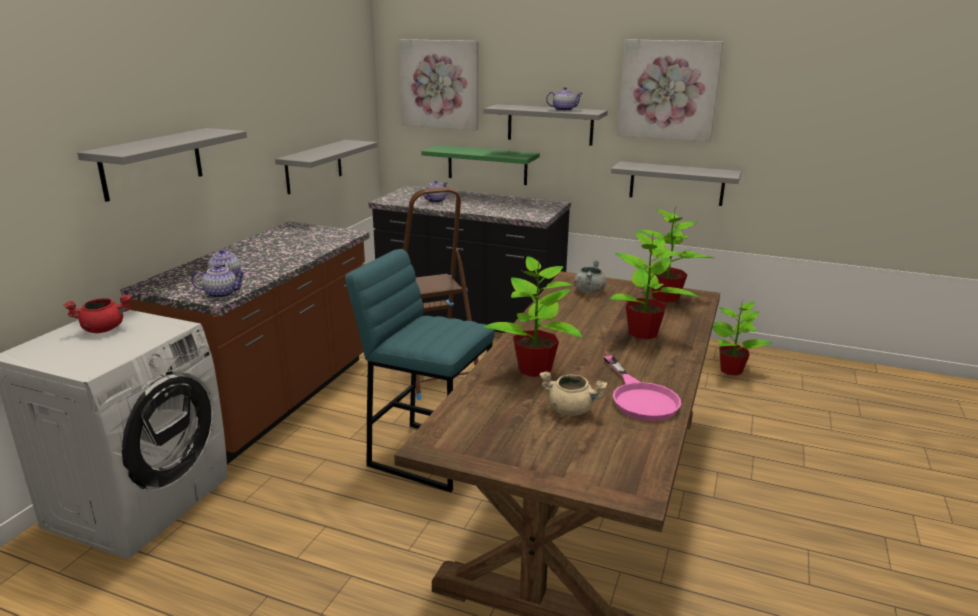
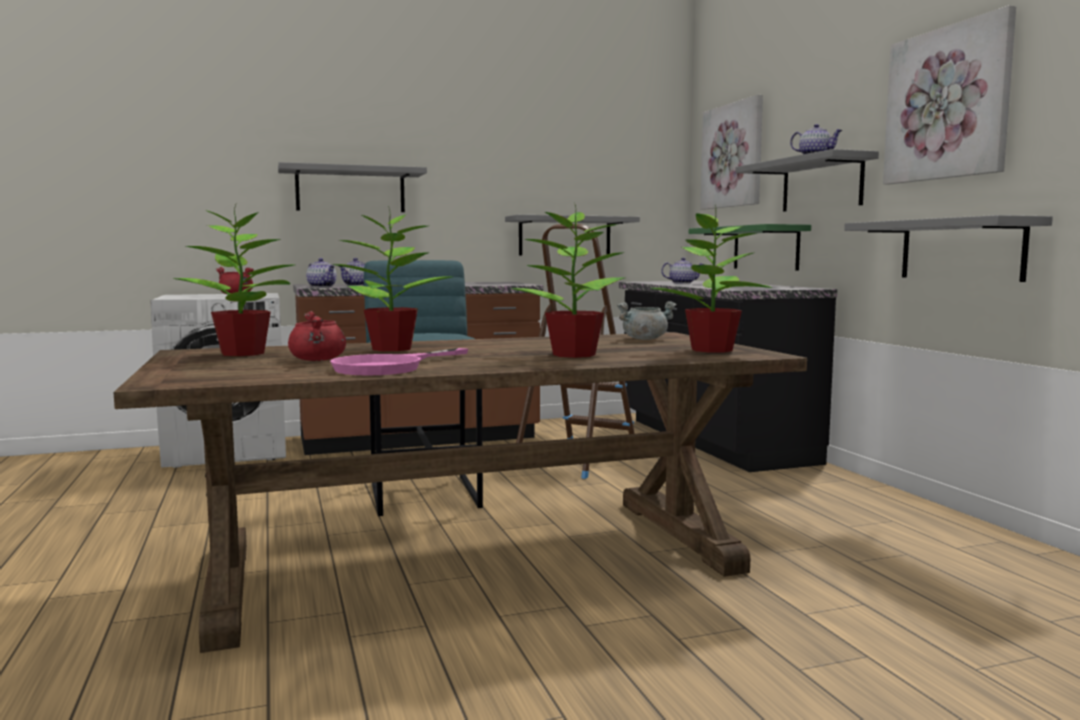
camera: 50 degrees right, 15 degrees down
beige cooking pot [540,371,607,416] -> red cooking pot [288,311,346,361]
potted plant [712,302,773,376] -> potted plant moved to [173,205,294,356]

